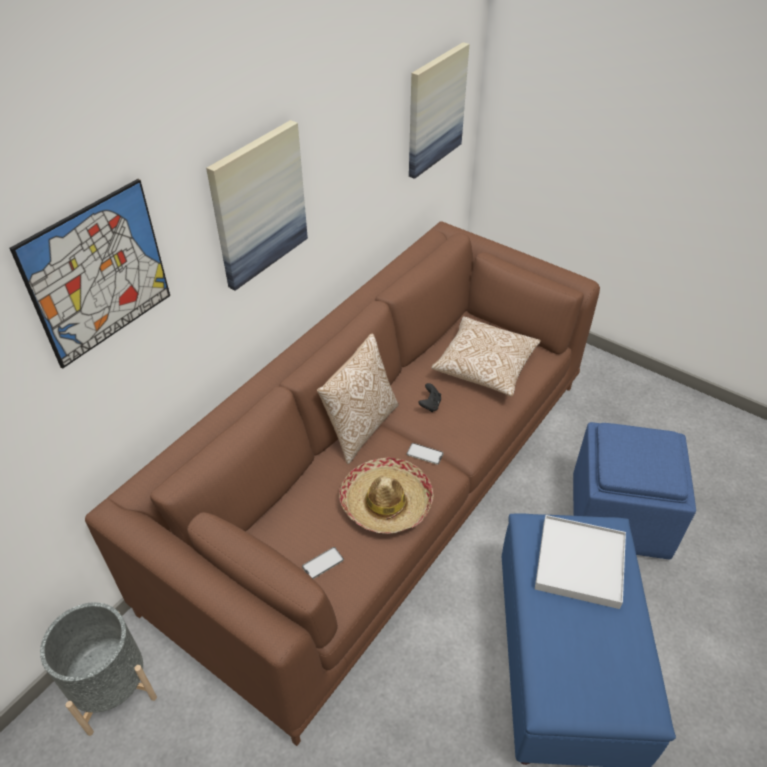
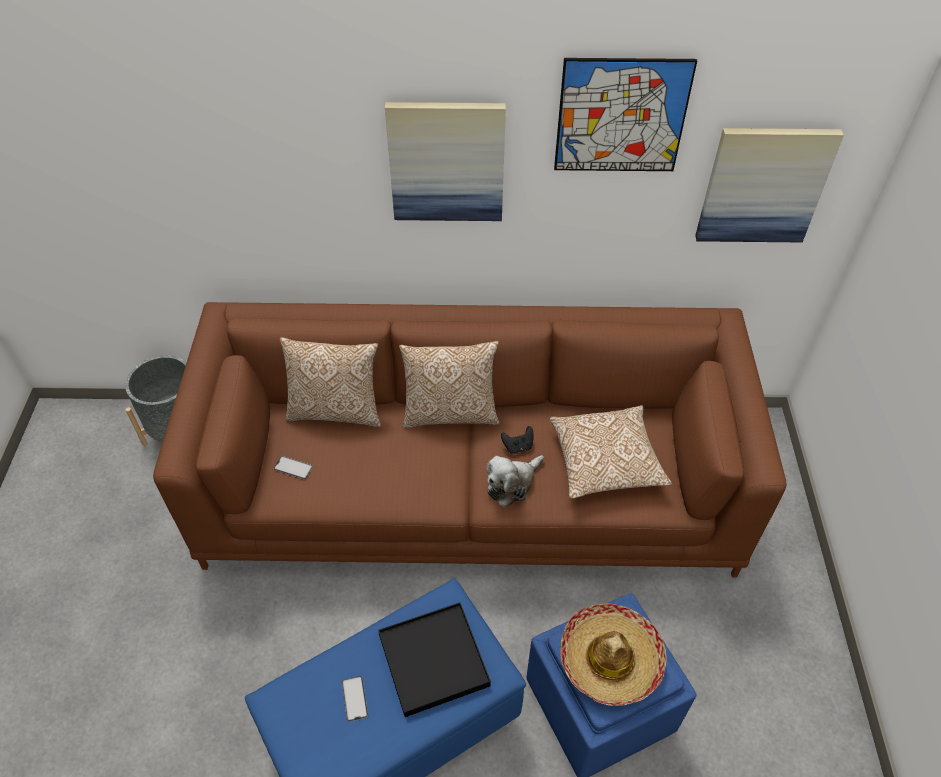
camera: 55 degrees right, 5 degrees up
picture [10,179,170,369] -> picture moved to [554,58,697,171]
hat [339,458,433,534] -> hat moved to [560,603,667,706]
phone [407,443,444,465] -> phone moved to [342,676,368,722]
white tray [535,515,626,609] -> black tray [378,602,491,717]
none -> pillow [280,337,381,428]
none -> plush toy [486,455,544,507]

